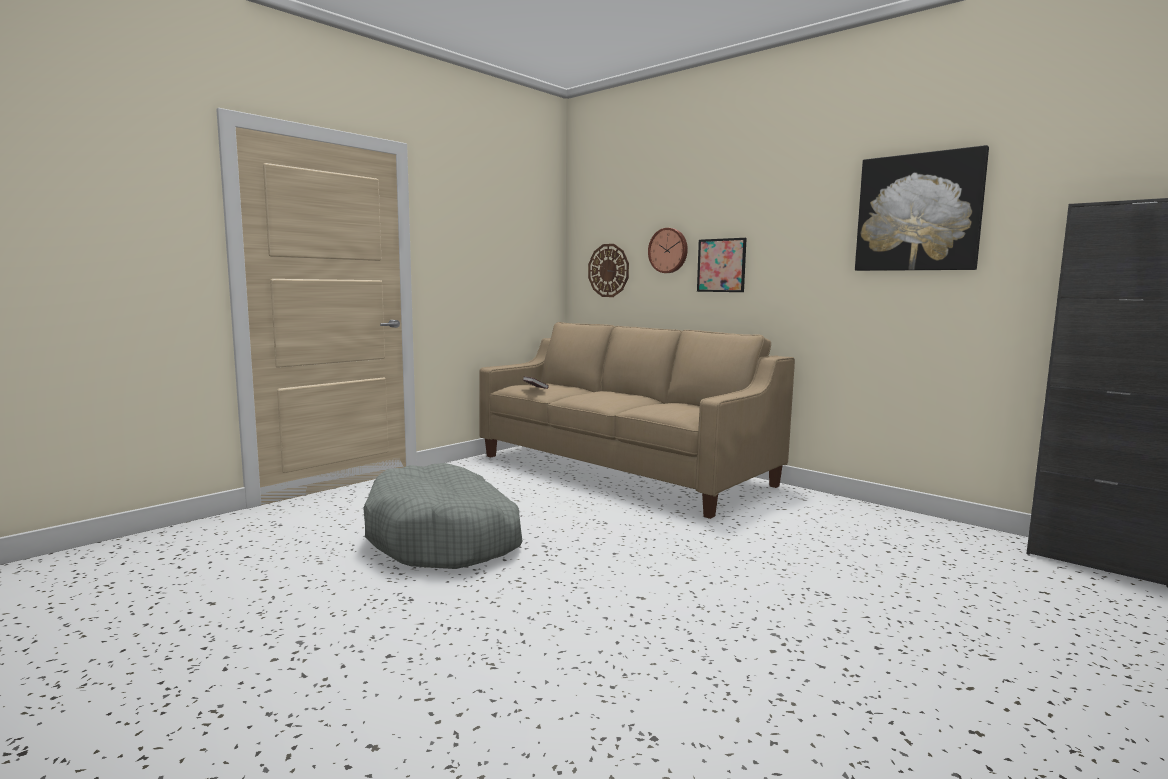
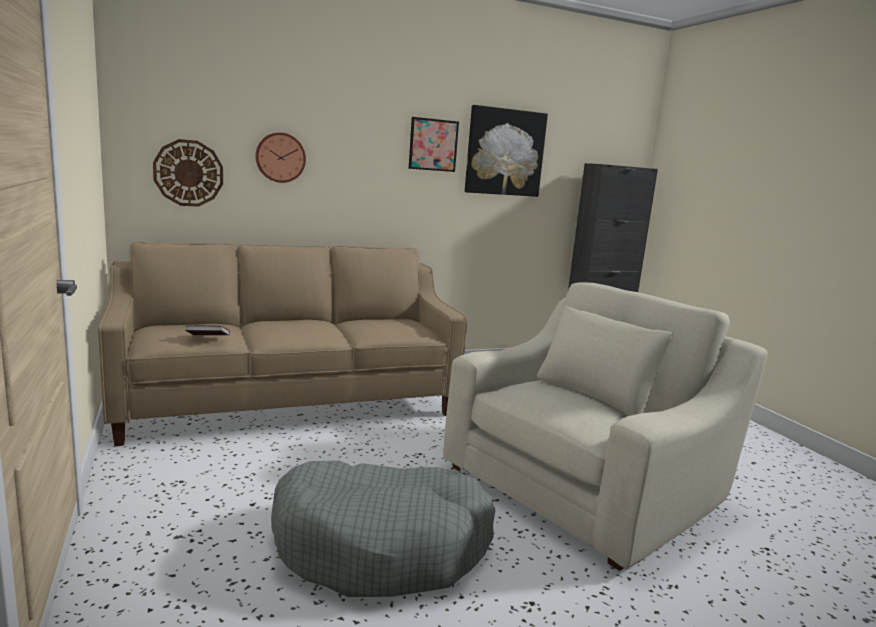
camera: 65 degrees left, 5 degrees up
picture [697,238,747,292] -> picture moved to [409,117,459,172]
none -> beige armchair [443,282,768,571]

